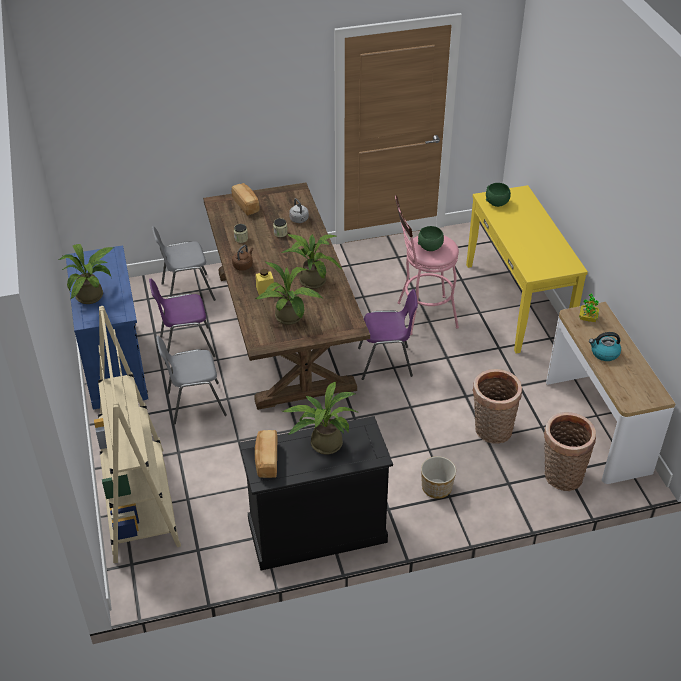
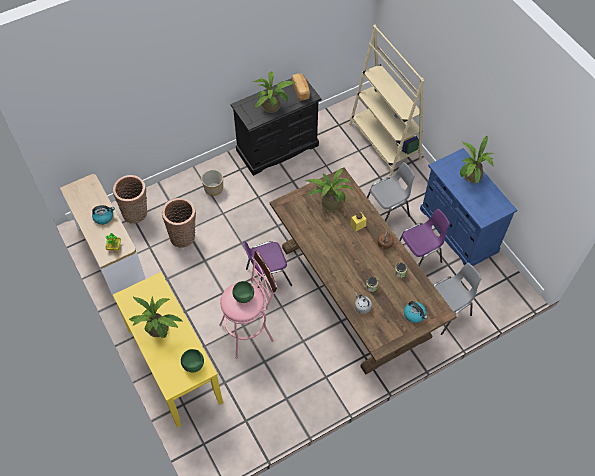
camera: 165 degrees right, 15 degrees up
bread [232,183,260,216] -> kettle [404,301,427,323]
potted plant [282,234,342,289] -> potted plant moved to [129,296,183,338]

